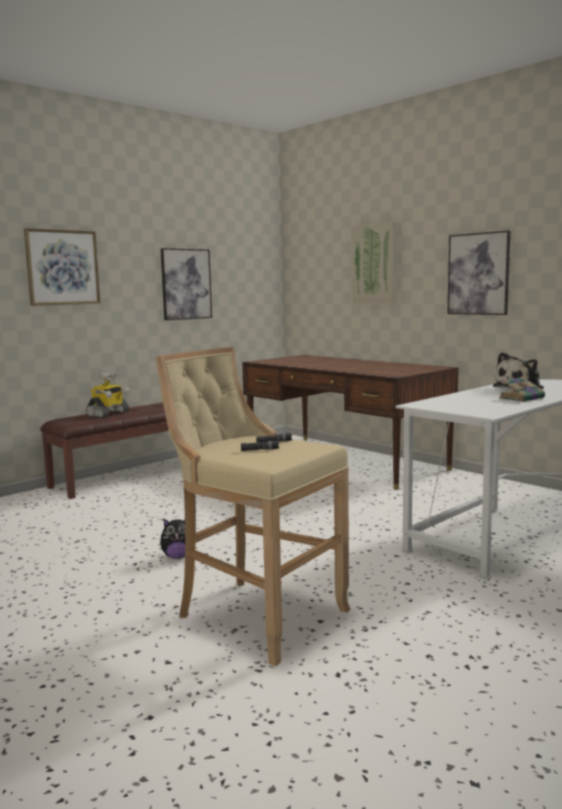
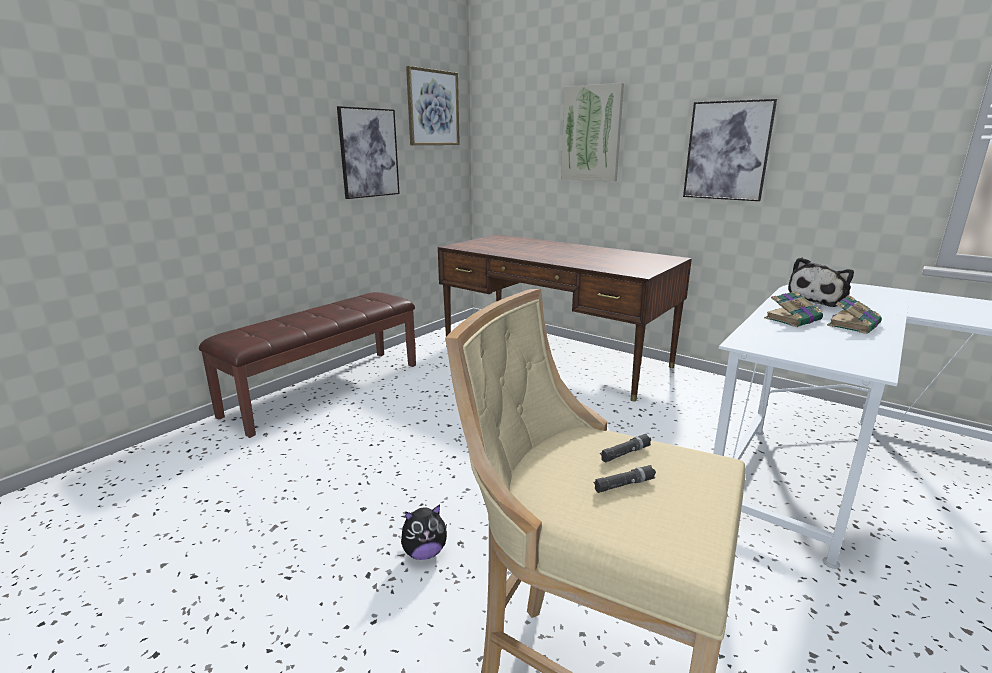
camera: 10 degrees left, 10 degrees up
picture [24,228,100,306] -> picture moved to [406,66,460,145]
toy robot [86,372,130,418] -> none
none -> book [764,291,823,327]

